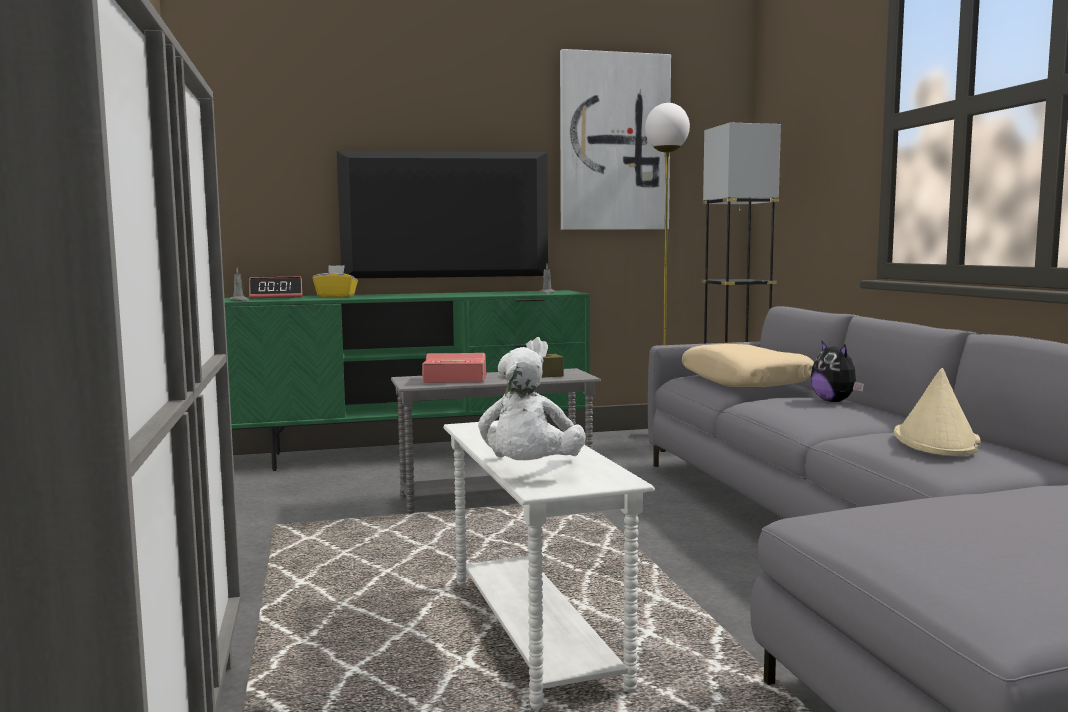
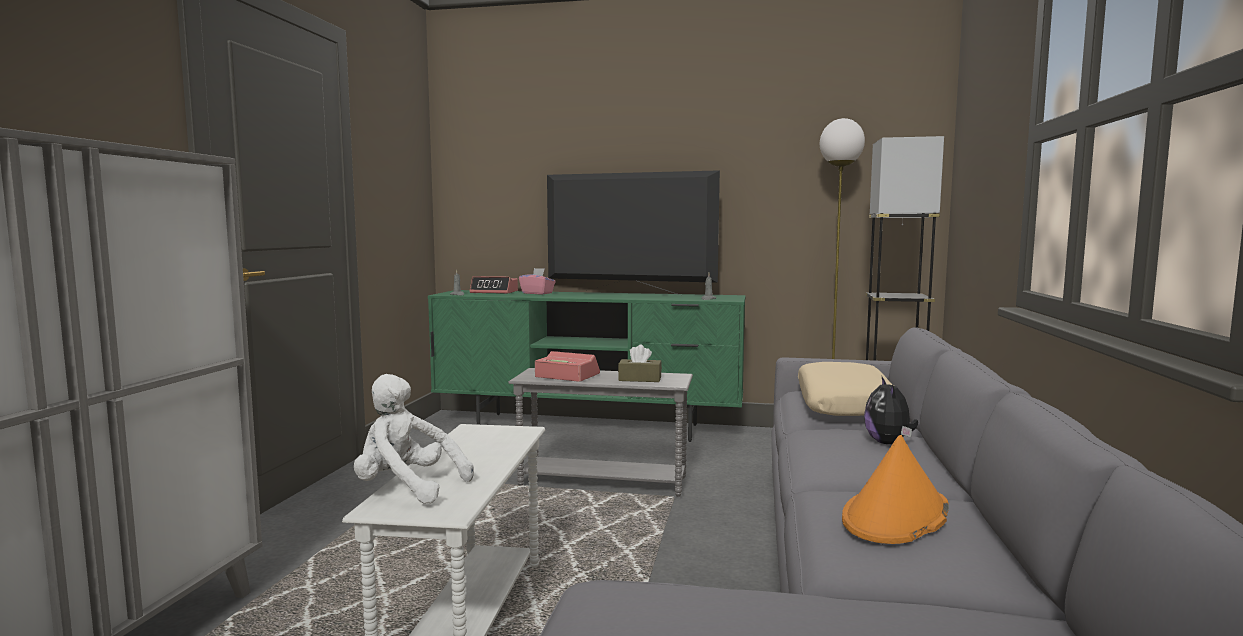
camera: 25 degrees right, 0 degrees up
yellow tissue box [313,265,358,297] -> pink tissue box [519,268,556,295]
white plush toy [478,347,586,460] -> white plush toy turned 75 degrees clockwise [354,374,474,504]
picture [560,49,671,230] -> none
beige hat [894,368,981,456] -> orange hat [842,435,949,544]

